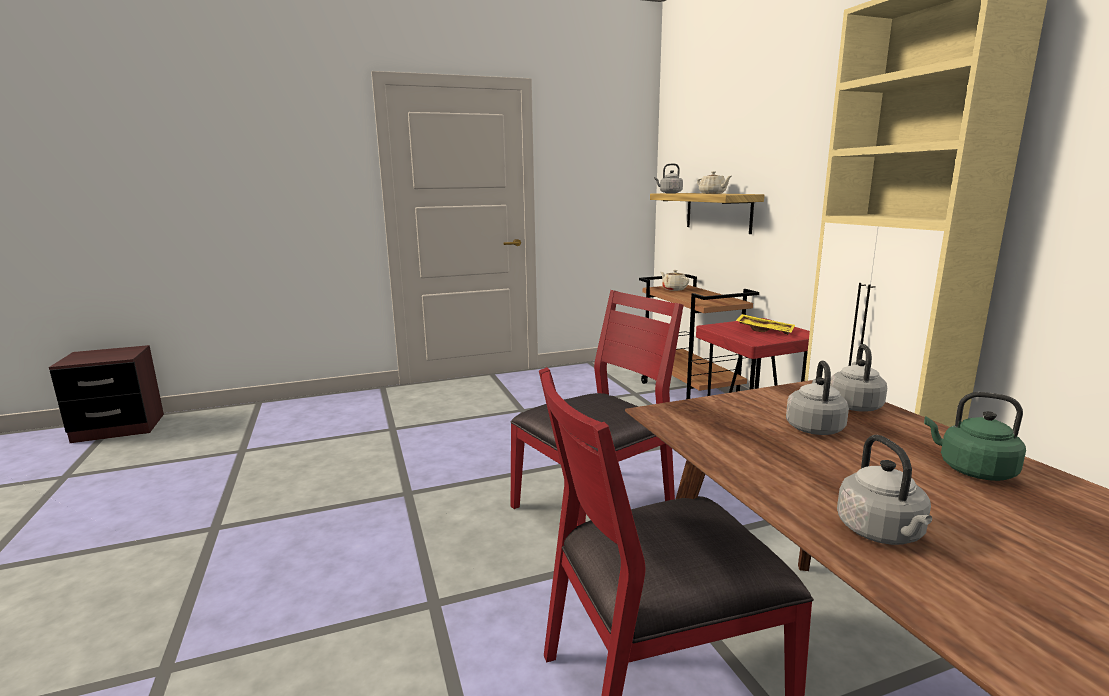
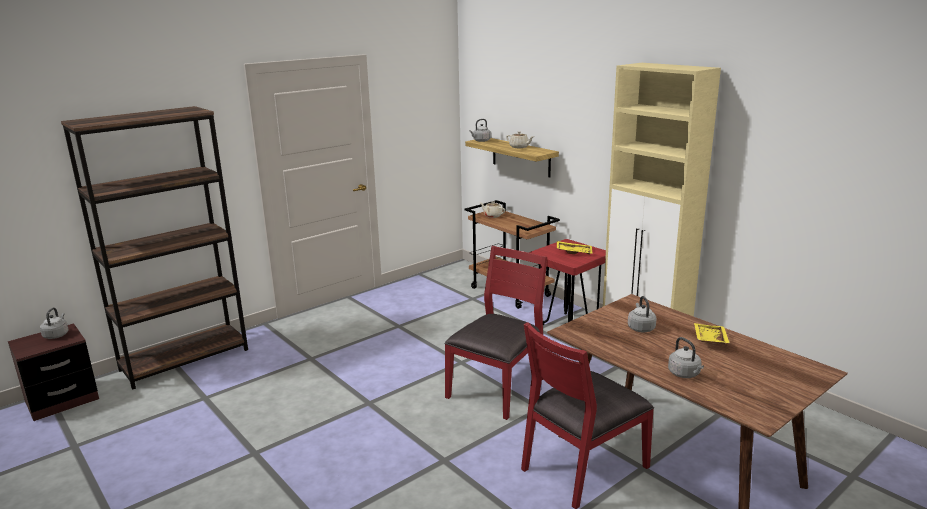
camera: 20 degrees left, 5 degrees up
grey kettle [830,344,887,412] -> grey kettle moved to [40,307,69,339]
green kettle [924,392,1026,481] -> yellow tray [694,323,730,344]
none -> brown bookcase [61,106,248,390]

